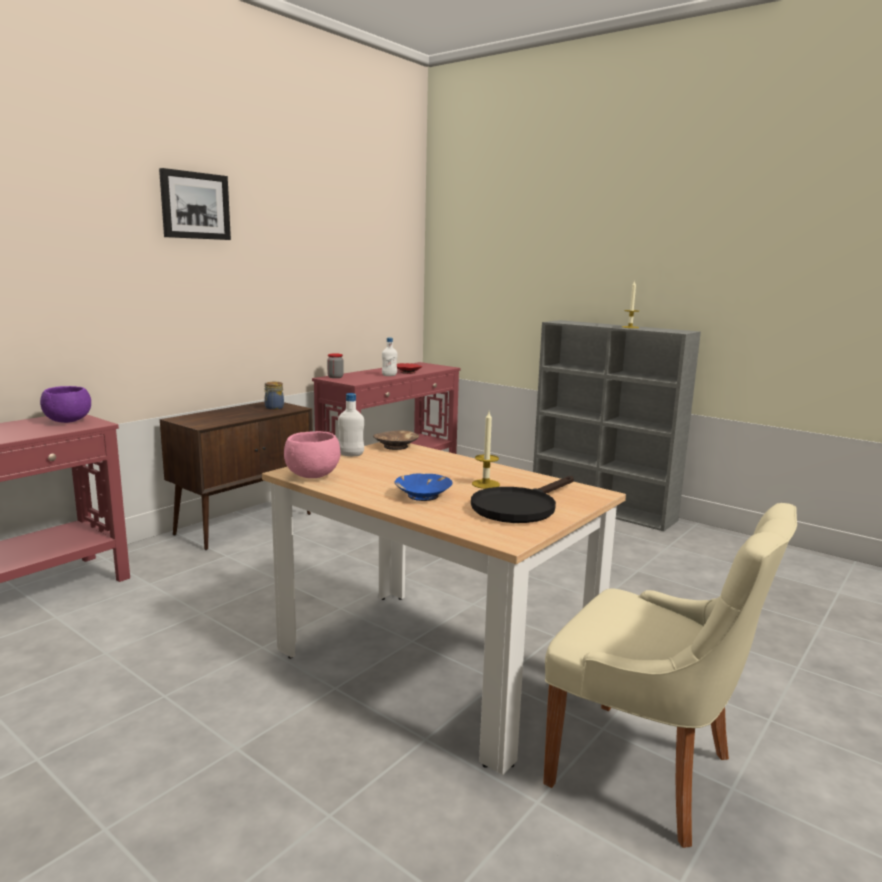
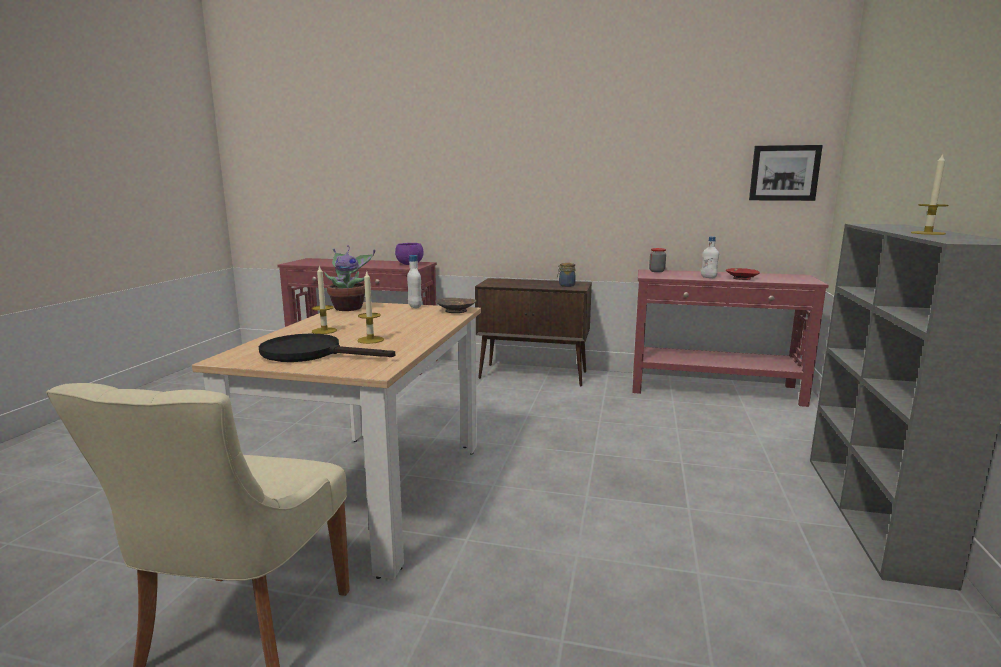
camera: 65 degrees right, 0 degrees up
picture [159,168,231,240] -> picture moved to [749,145,823,201]
pink bowl [284,431,341,478] -> potted plant [324,245,375,311]
blue bowl [394,473,452,501] -> candle [312,265,337,334]

